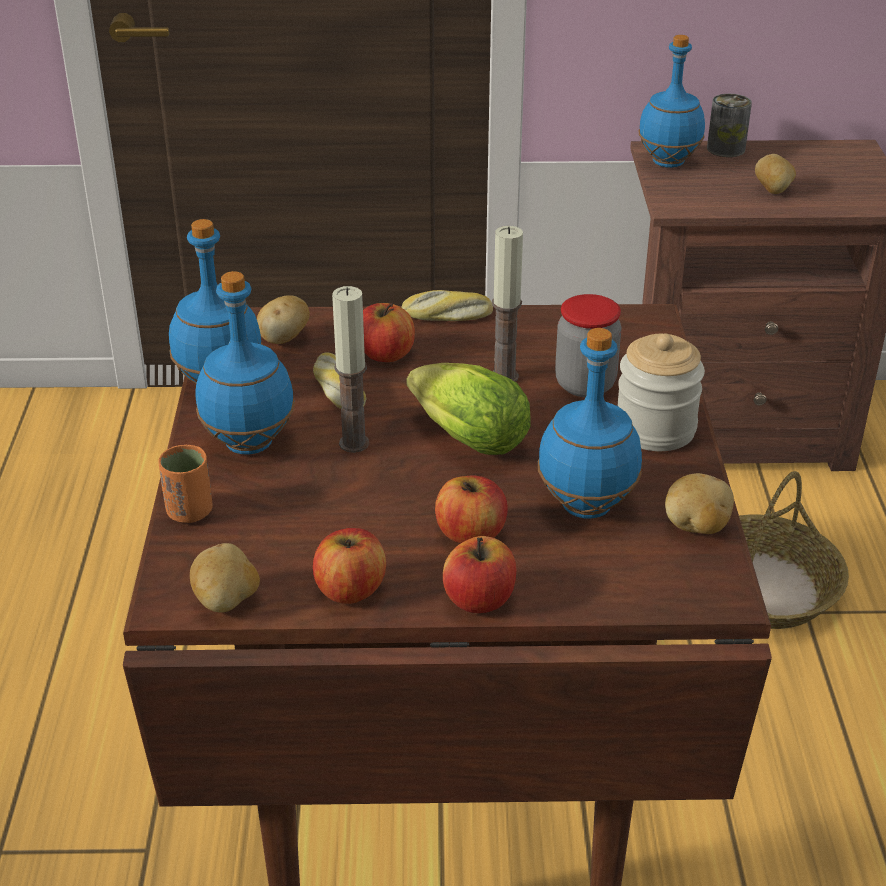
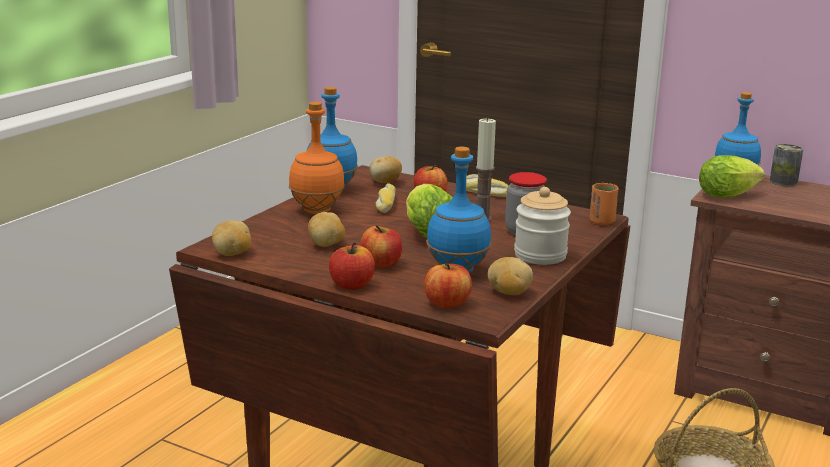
camera: 30 degrees right, 15 degrees down
orange cup [158,445,213,523] -> orange cup moved to [590,183,618,225]
blue bottle [196,271,295,454] -> orange bottle [289,102,345,214]
apple [313,528,386,604] -> apple moved to [424,263,472,308]
candle [332,286,369,453] -> none
potato [755,154,796,194] -> potato moved to [308,212,345,247]
none -> lettuce [699,155,765,198]

